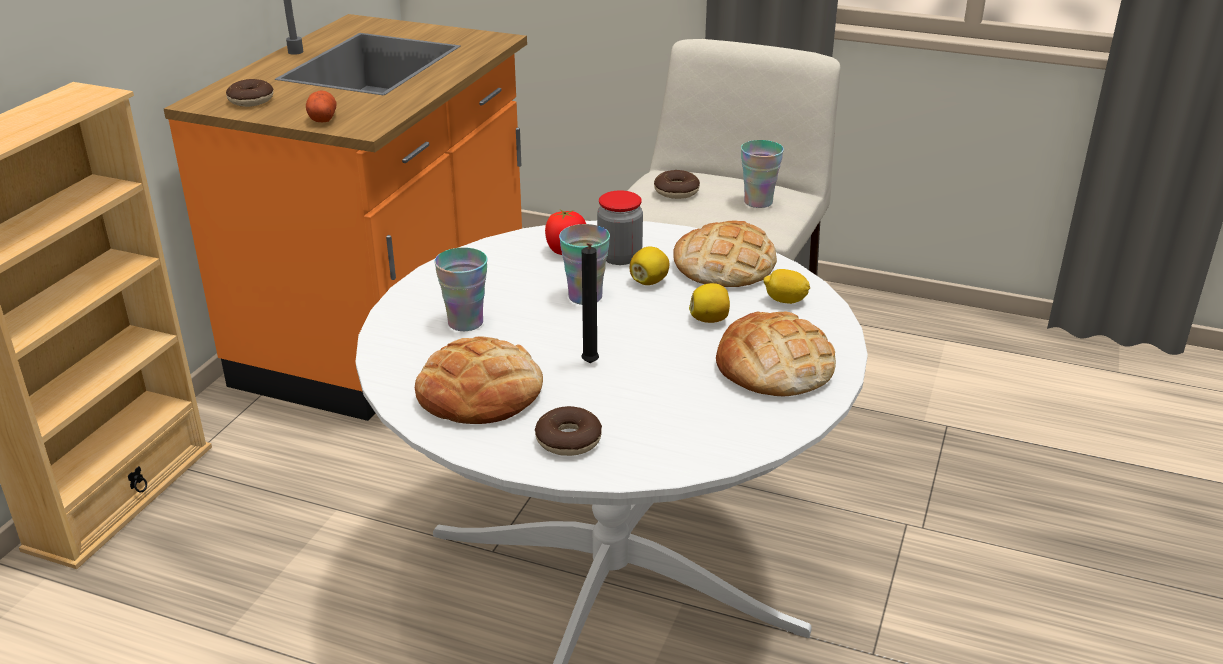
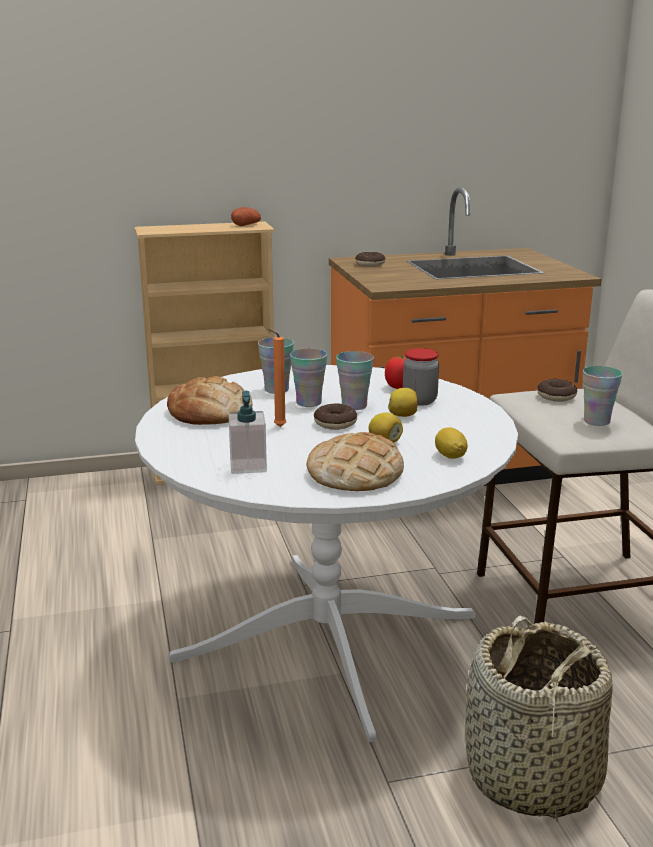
camera: 55 degrees right, 10 degrees down
potato [306,90,336,123] -> potato moved to [231,207,261,226]
donut [535,406,602,456] -> donut moved to [314,404,357,430]
black candle [582,243,599,363] -> orange candle [268,329,286,427]
bread [673,220,777,287] -> none
none -> soap dispenser [228,391,267,474]
none -> cup [290,348,327,407]
none -> basket [465,616,613,822]

